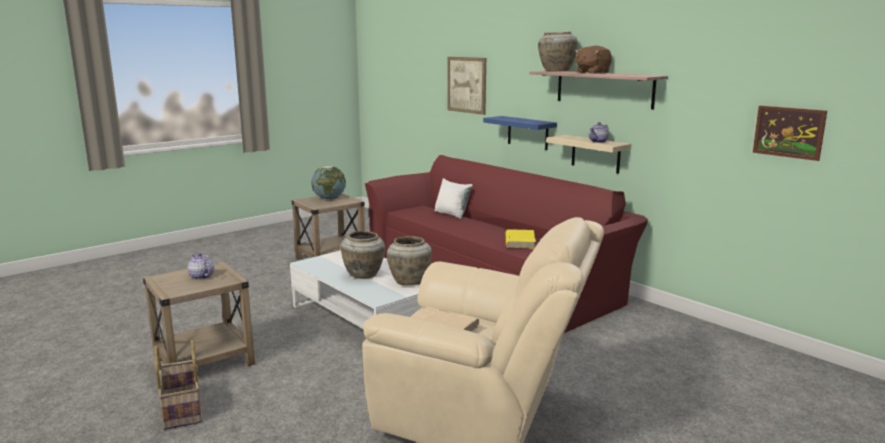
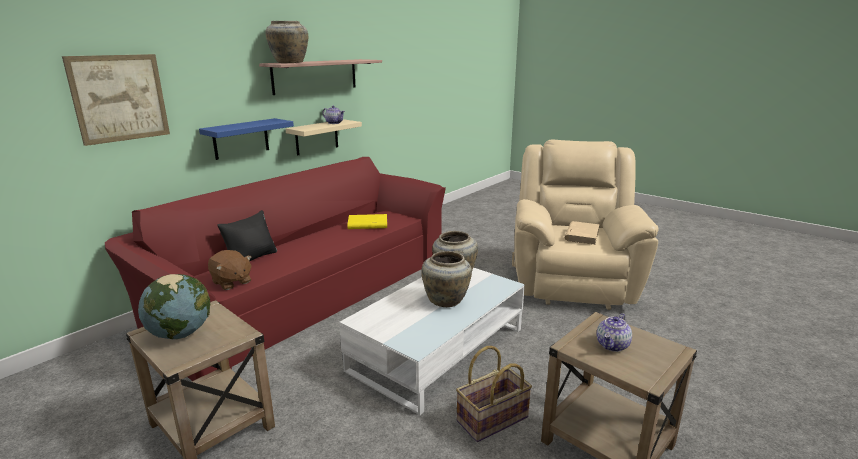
camera: 100 degrees left, 5 degrees up
basket [154,340,202,430] -> basket moved to [456,346,532,442]
white pillow [435,178,472,219] -> black pillow [217,210,277,261]
brown plush toy [575,45,612,74] -> brown plush toy moved to [208,250,252,290]
picture [753,105,827,161] -> none

